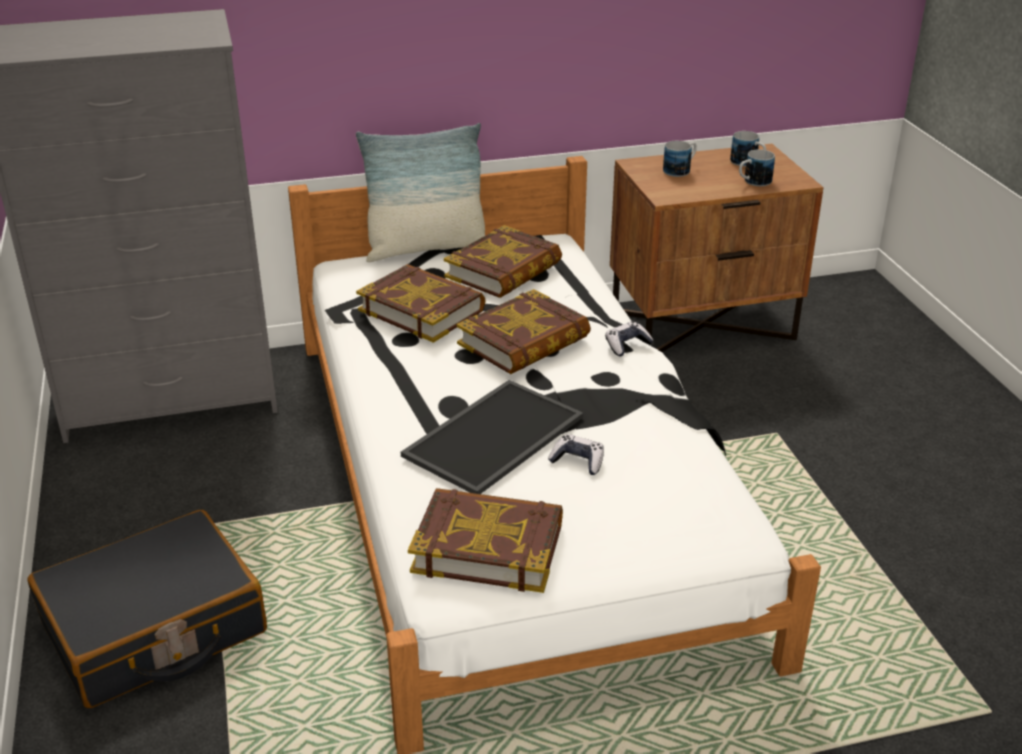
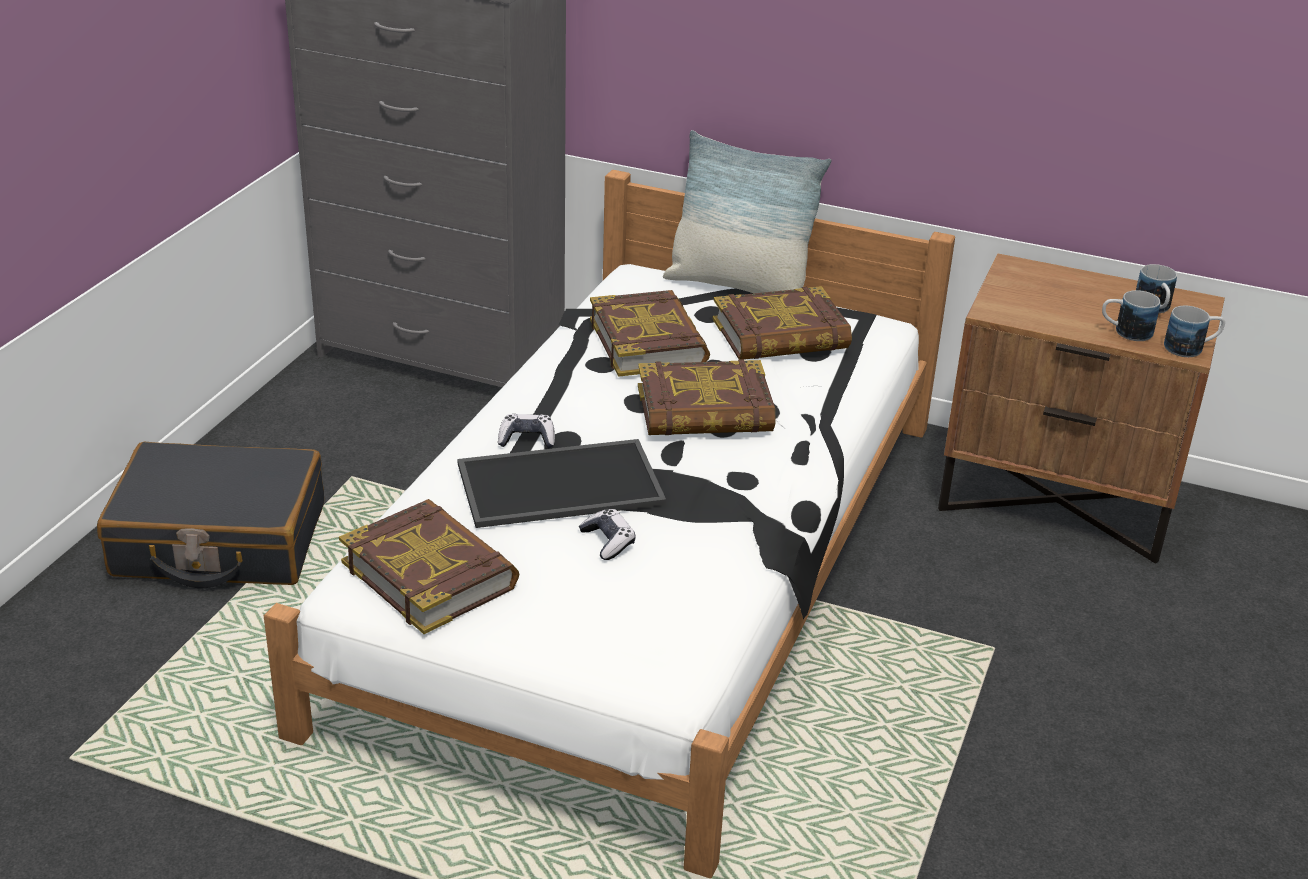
camera: 35 degrees right, 0 degrees up
game controller [605,322,654,356] -> game controller moved to [498,414,555,448]
mug [663,141,697,177] -> mug moved to [1164,306,1225,357]

